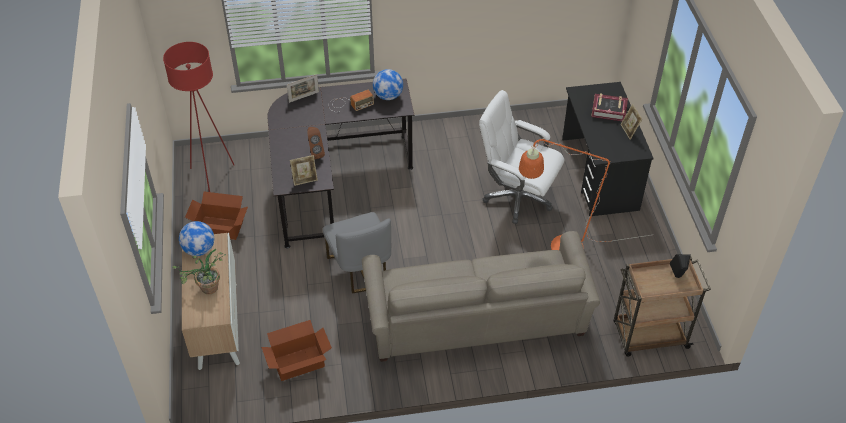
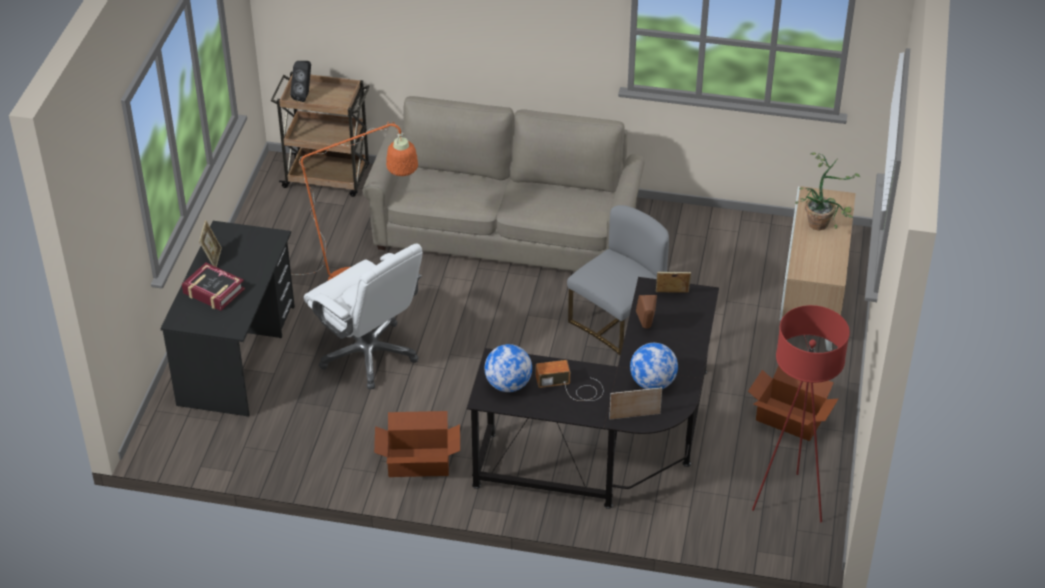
camera: 160 degrees left, 5 degrees down
globe [179,221,214,256] -> globe moved to [630,343,678,389]
cardboard box [261,320,332,381] -> cardboard box moved to [374,411,460,477]
grey chair [323,212,391,293] -> grey chair turned 45 degrees clockwise [567,205,669,355]

